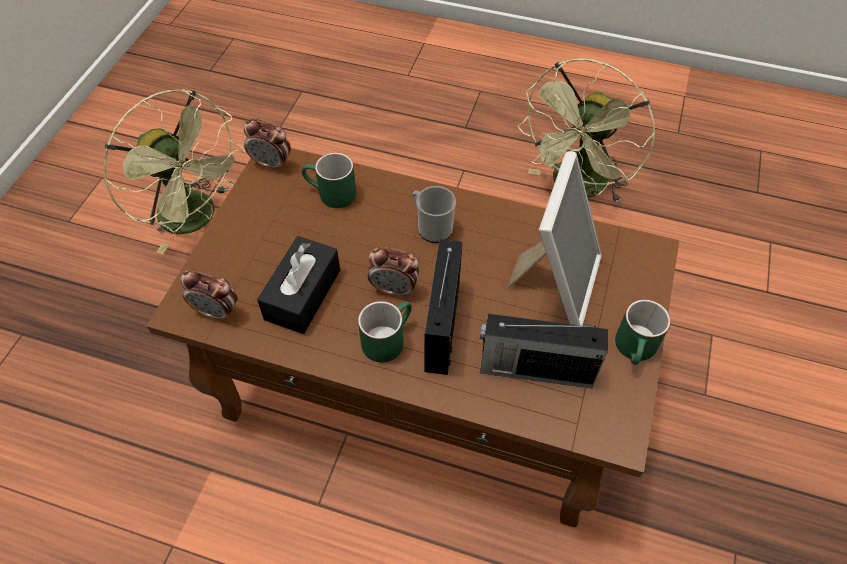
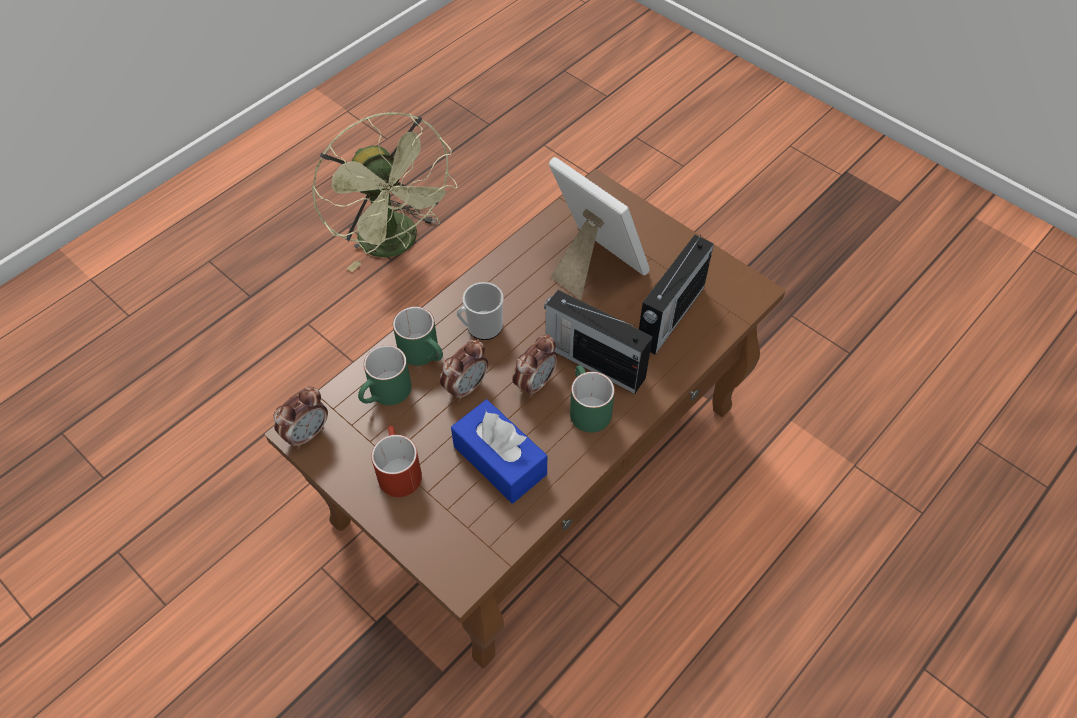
camera: 65 degrees left, 0 degrees up
green fan [104,89,245,254] -> none
alarm clock [180,269,237,321] -> alarm clock moved to [440,339,488,402]
black tissue box [257,236,340,334] -> blue tissue box [451,399,547,503]
green mug [615,299,671,365] -> green mug moved to [393,307,443,366]
none -> red mug [371,426,422,497]

